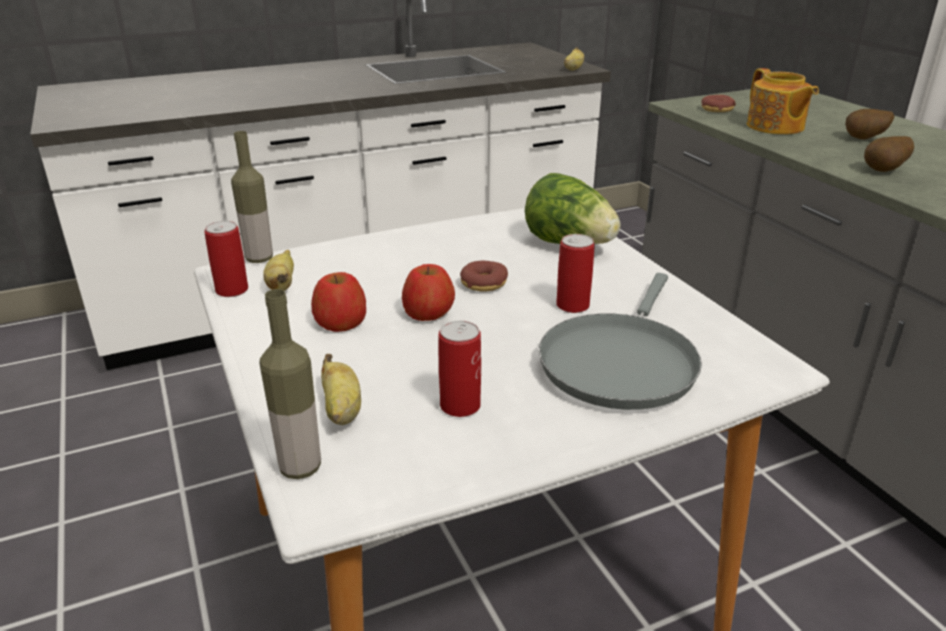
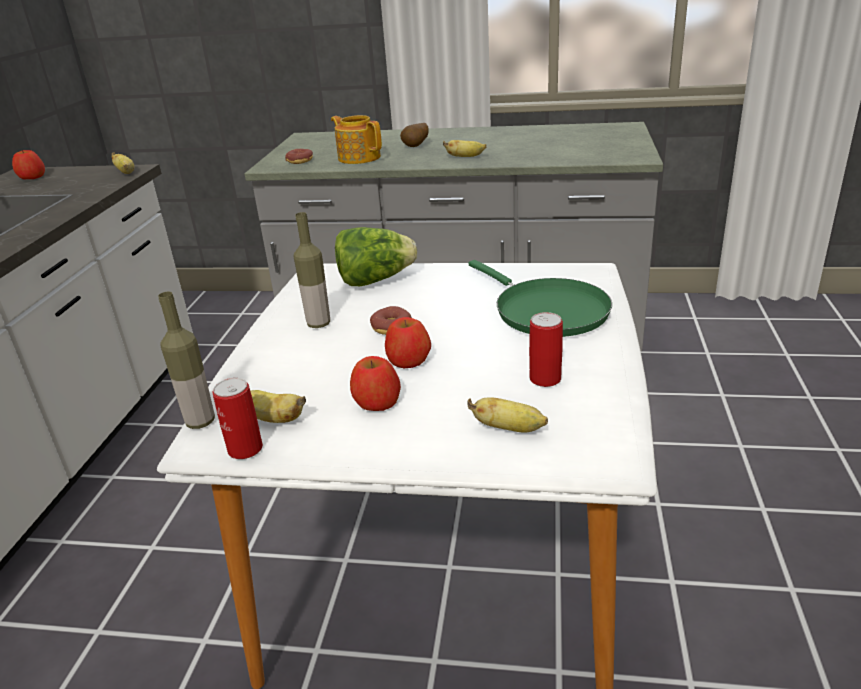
camera: 55 degrees left, 0 degrees up
bottle [259,289,321,479] -> bottle moved to [294,212,330,328]
grey frying pan [539,273,702,410] -> green frying pan [468,260,612,337]
can [556,234,595,313] -> none
teapot [747,68,819,135] -> teapot turned 150 degrees counterclockwise [331,115,382,164]
potato [864,136,914,172] -> banana [443,140,487,157]
none -> apple [12,150,45,179]

